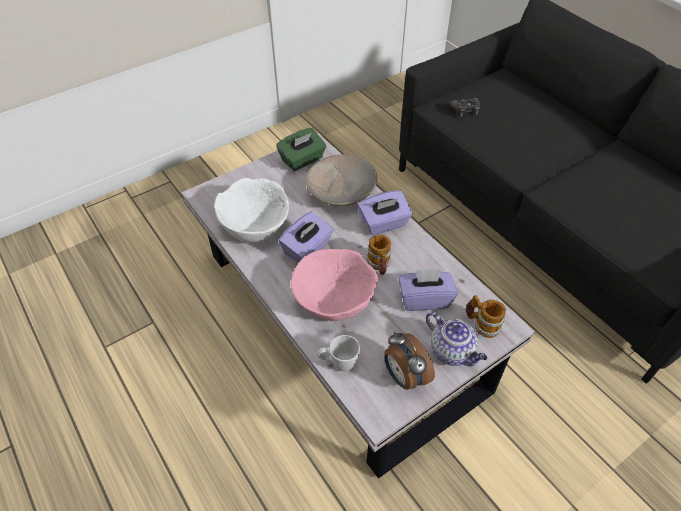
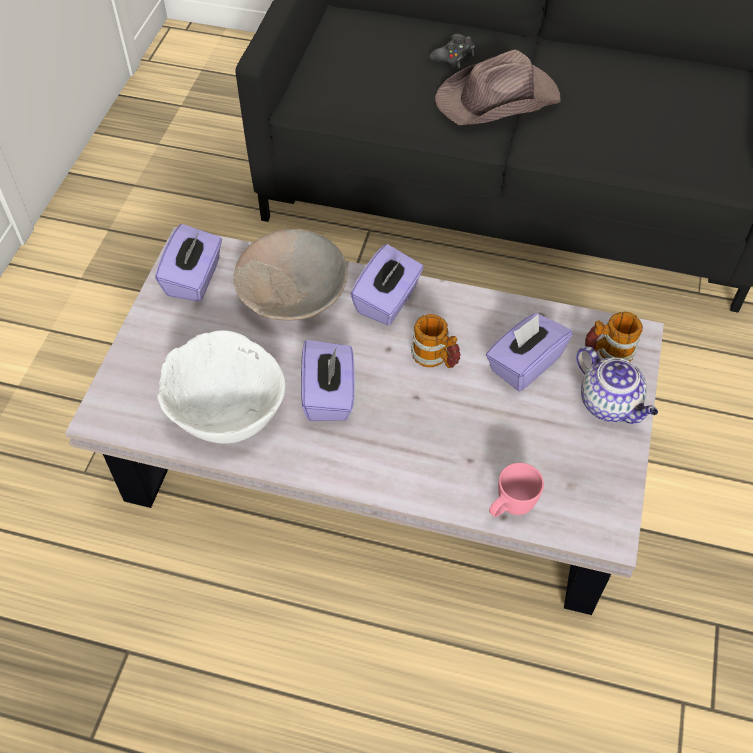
camera: 40 degrees left, 5 degrees up
green tissue box [276,128,326,171] -> purple tissue box [155,224,222,302]
pink bowl [291,249,378,321] -> none
white mug [318,335,360,371] -> pink mug [489,463,544,517]
alarm clock [385,331,435,390] -> none
teapot [426,312,487,366] -> teapot turned 45 degrees clockwise [576,346,658,424]
black game controller [449,98,480,117] -> black game controller moved to [429,34,475,68]
none -> brown hat [435,50,561,125]

